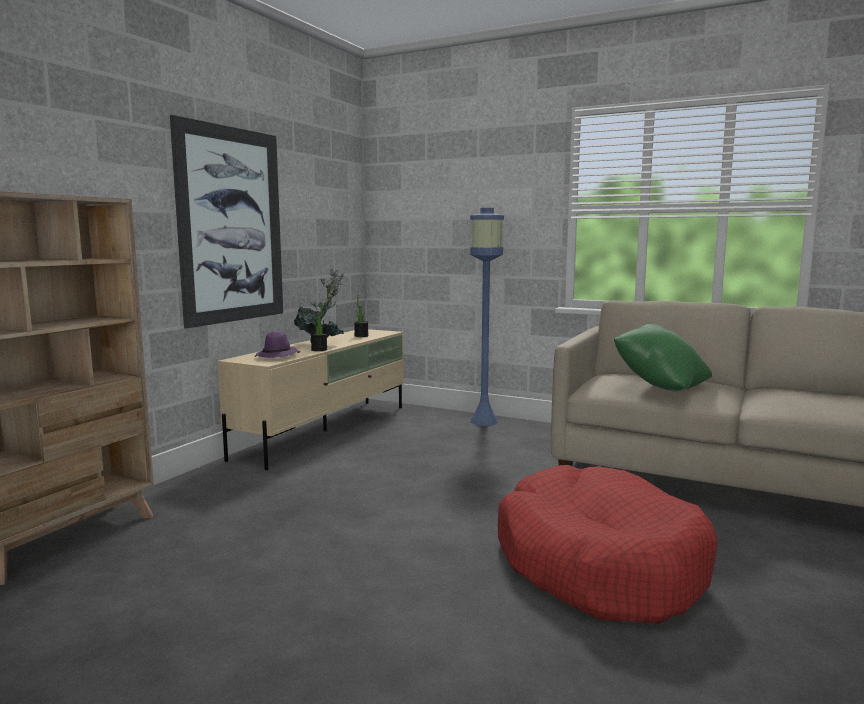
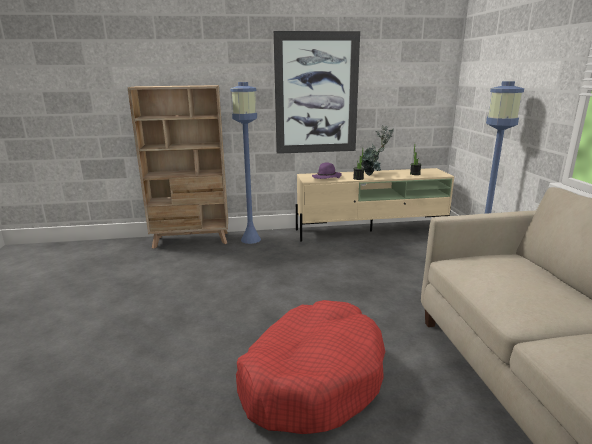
camera: 55 degrees right, 10 degrees up
green pillow [614,323,712,392] -> none
none -> blue floor lamp [230,82,261,244]

